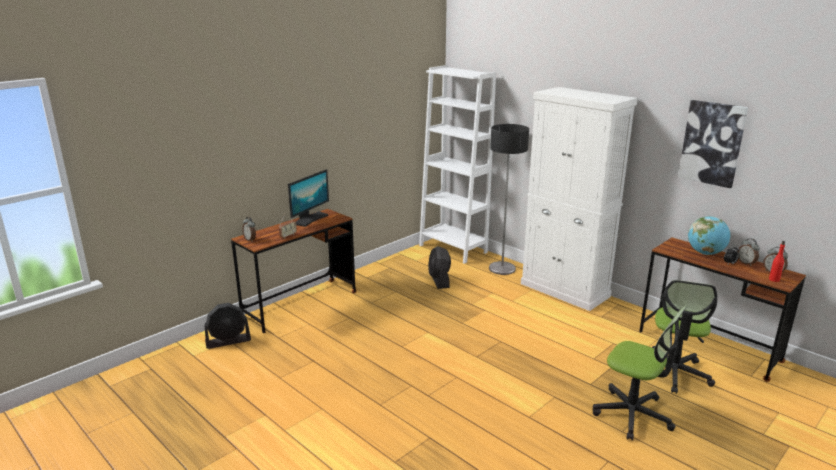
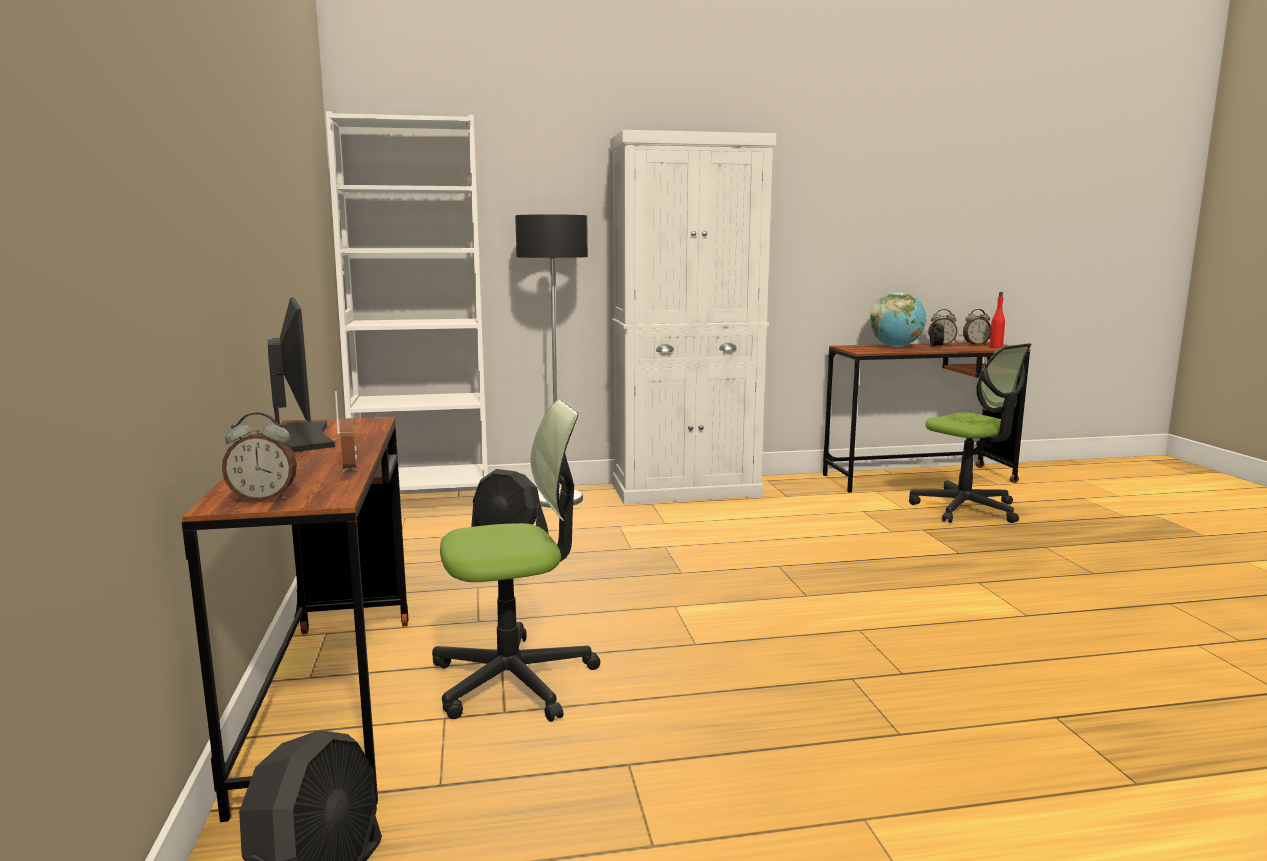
camera: 55 degrees left, 10 degrees down
office chair [593,306,687,441] -> office chair moved to [432,400,600,722]
picture [678,100,748,188] -> none

